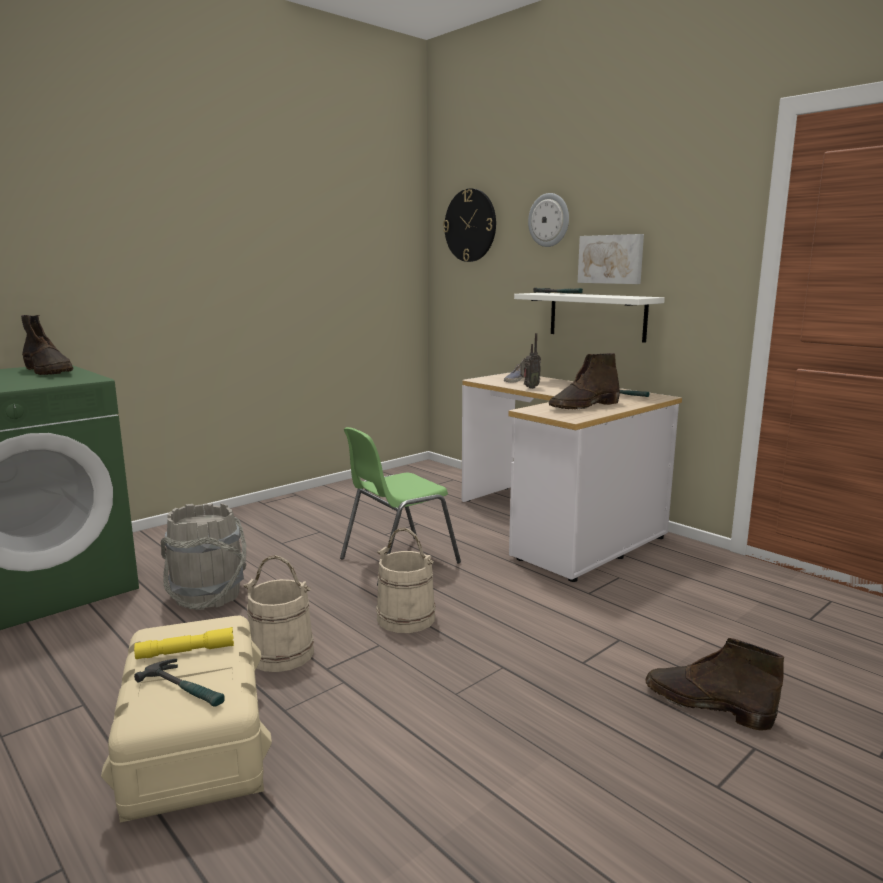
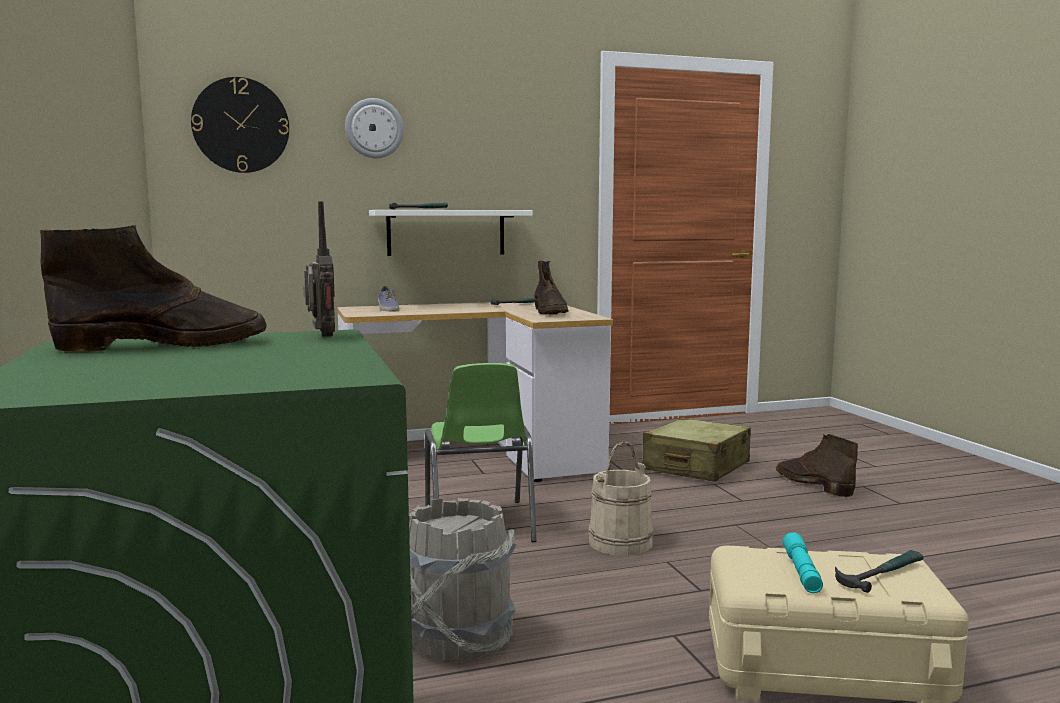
camera: 65 degrees left, 5 degrees down
yellow flashlight [134,627,234,659] -> turquoise flashlight [783,532,823,593]
beige bucket [243,555,314,672] -> none
radio [520,333,541,389] -> radio moved to [303,201,335,337]
picture [578,234,644,284] -> none
brown boot [645,638,784,731] -> brown boot turned 90 degrees clockwise [776,434,858,498]
none -> beige suitcase [642,418,751,482]

